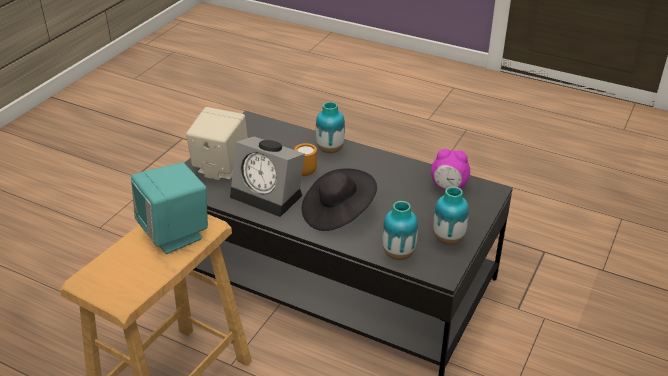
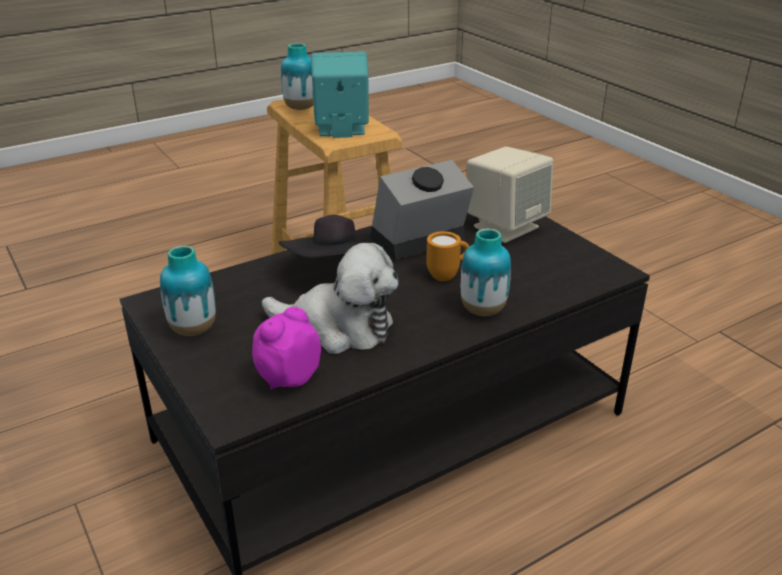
camera: 120 degrees right, 5 degrees down
vase [382,201,418,260] -> vase moved to [281,43,313,110]
none -> plush toy [262,243,399,354]

